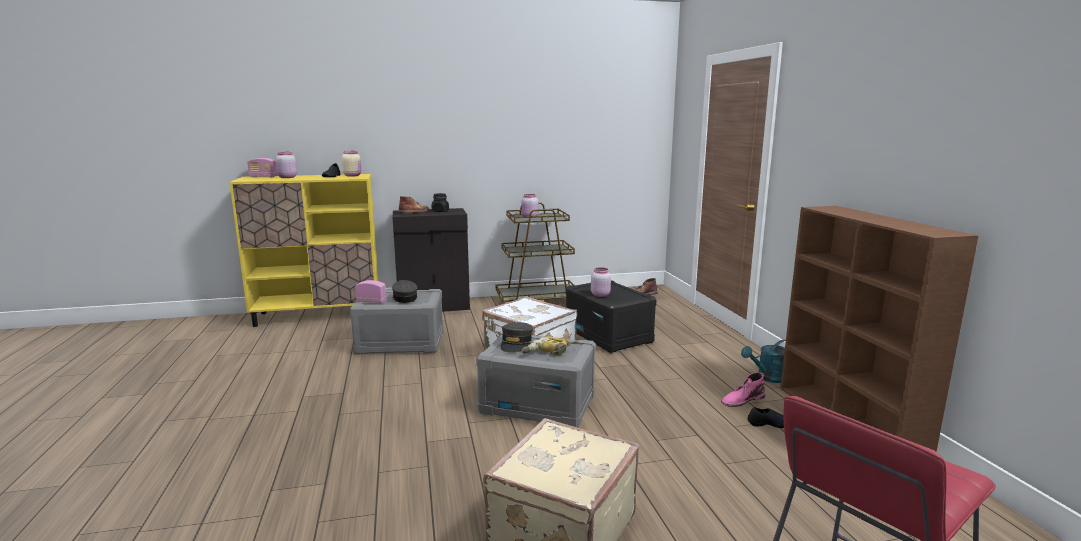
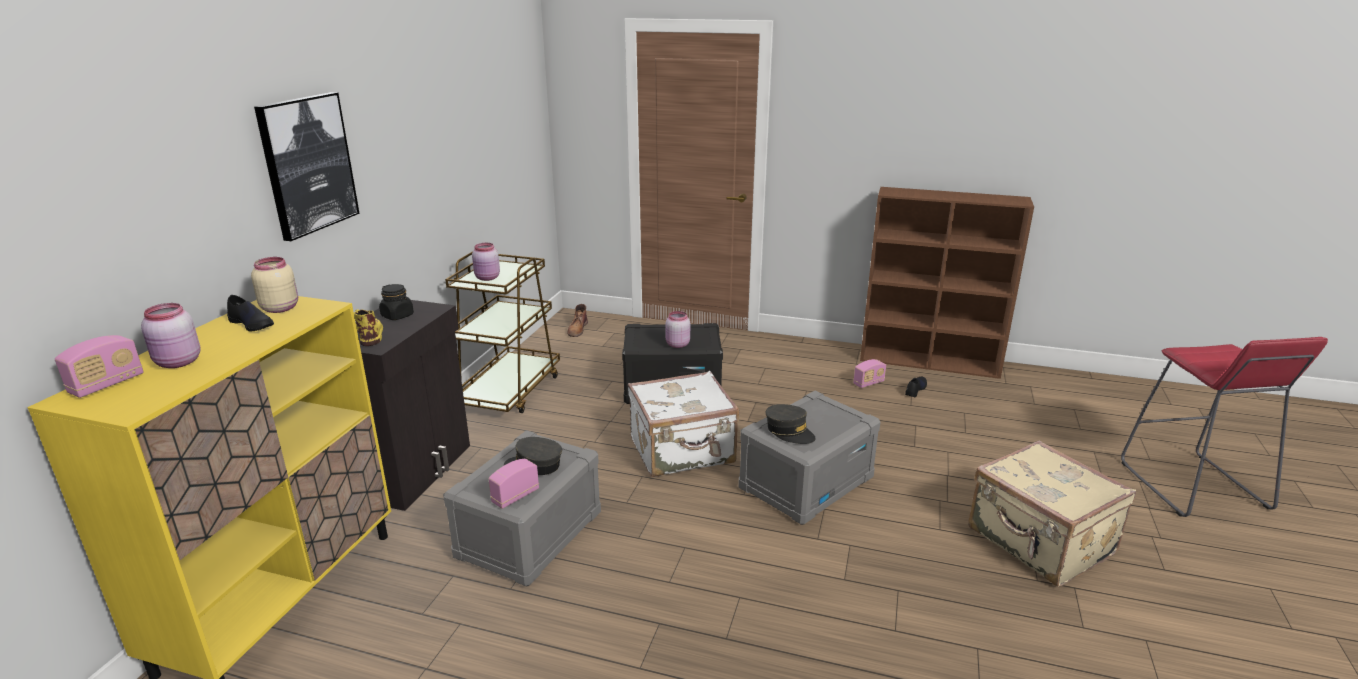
camera: 60 degrees left, 10 degrees up
brown boot [398,196,429,214] -> yellow boot [354,309,383,346]
power drill [522,337,578,355] -> none
pink boot [721,372,765,407] -> radio [853,359,886,388]
turquoise watering can [741,339,786,383] -> none
none -> picture [254,92,360,241]

